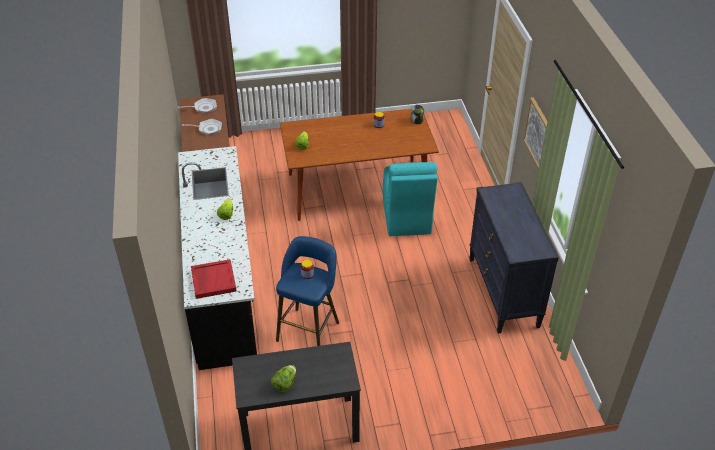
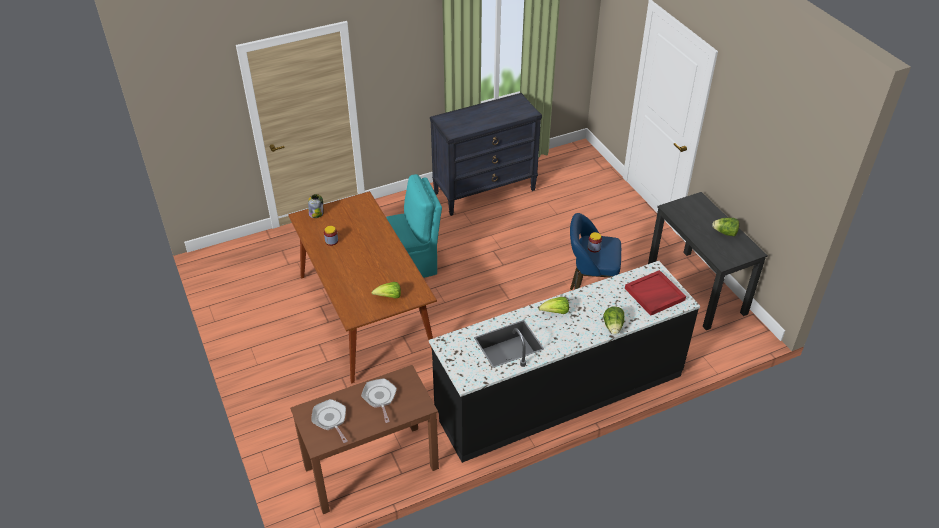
camera: 105 degrees left, 0 degrees up
picture [523,97,547,169] -> none
none -> lettuce [603,306,625,335]

